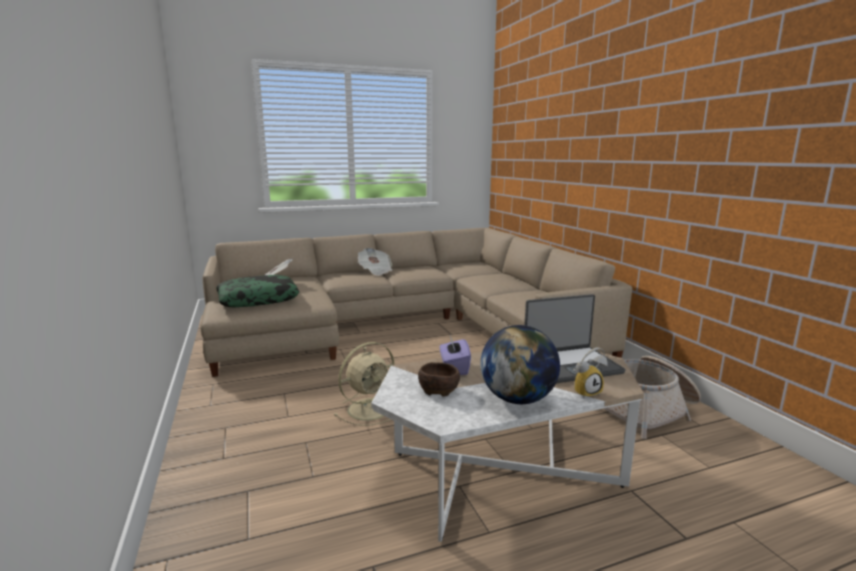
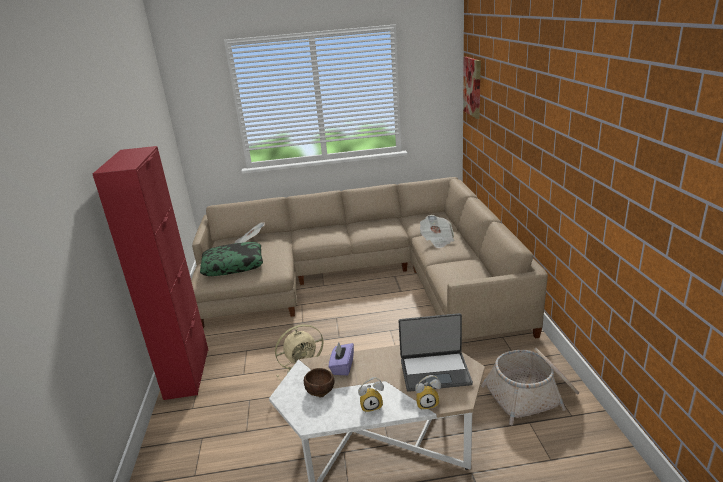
camera: 15 degrees right, 10 degrees up
newspaper [358,248,393,276] -> newspaper moved to [420,215,455,248]
globe [480,325,560,404] -> alarm clock [358,377,384,413]
none -> red cabinet [93,146,208,400]
none -> picture [463,57,481,119]

